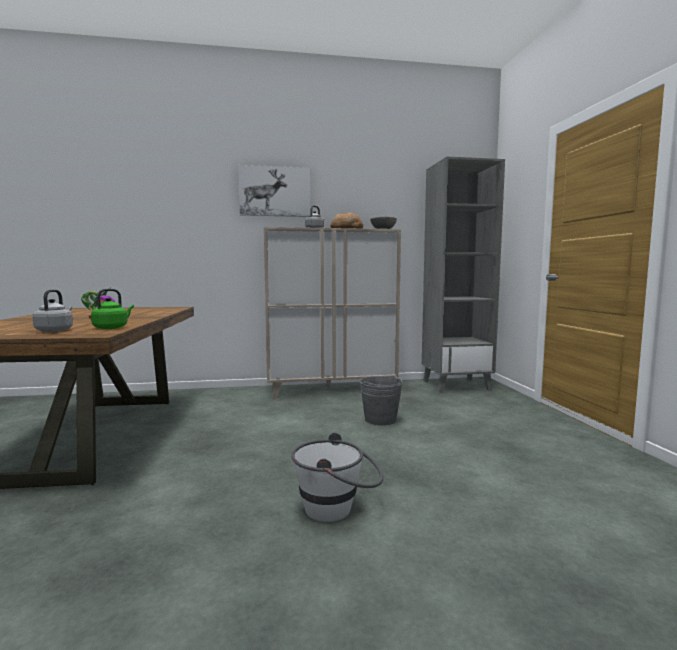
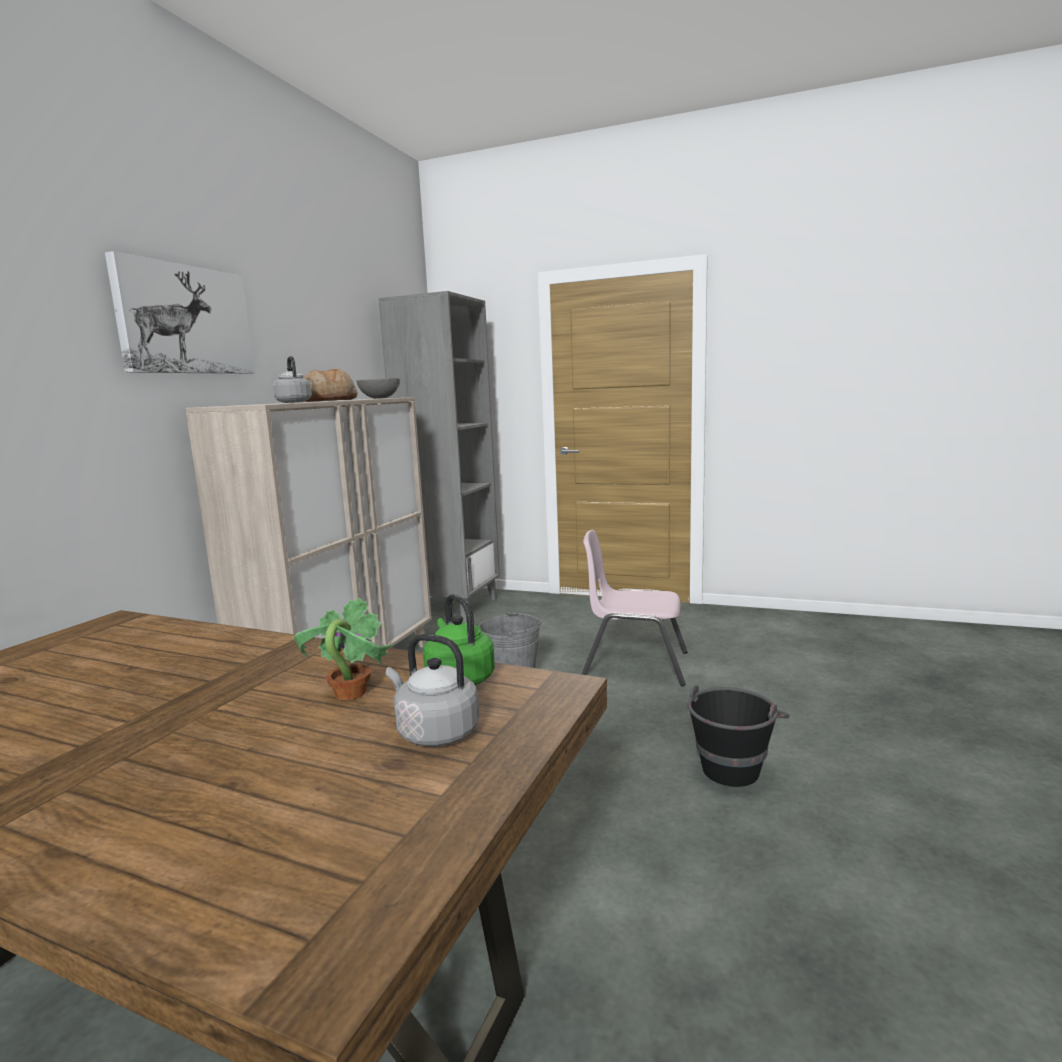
camera: 60 degrees left, 5 degrees up
white bucket [291,432,383,522] -> black bucket [687,685,790,787]
none -> pink chair [581,530,688,686]

